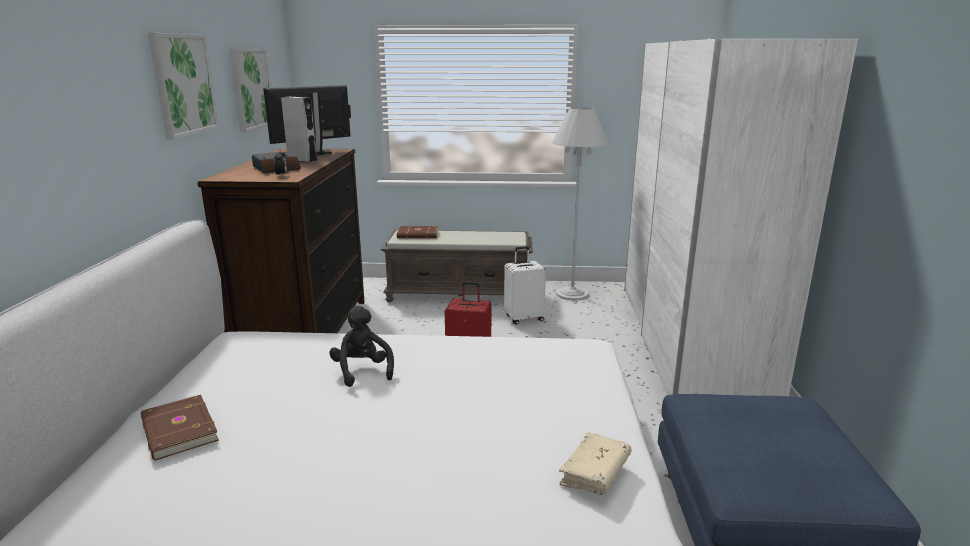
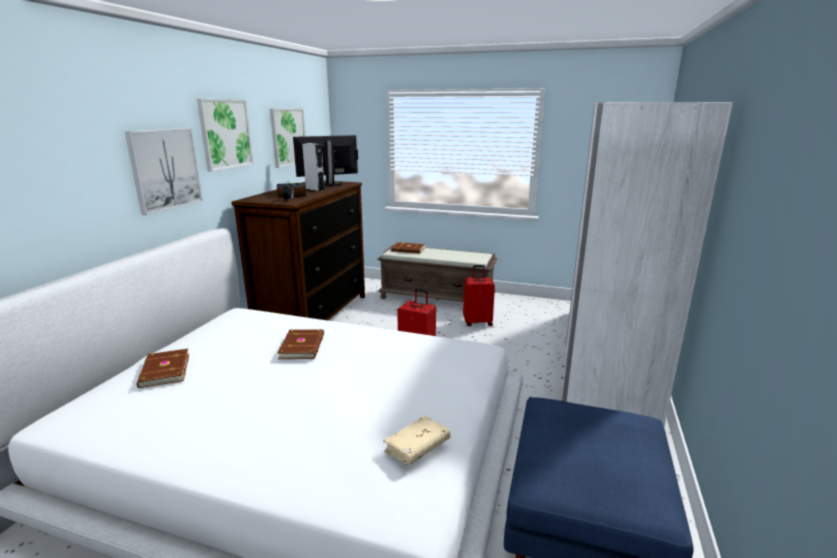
camera: 15 degrees right, 0 degrees up
black plush toy [329,306,394,387] -> brown book [277,329,324,359]
white suitcase [504,246,546,325] -> red suitcase [463,265,495,326]
white floor lamp [552,107,609,301] -> none
none -> picture [125,128,203,215]

